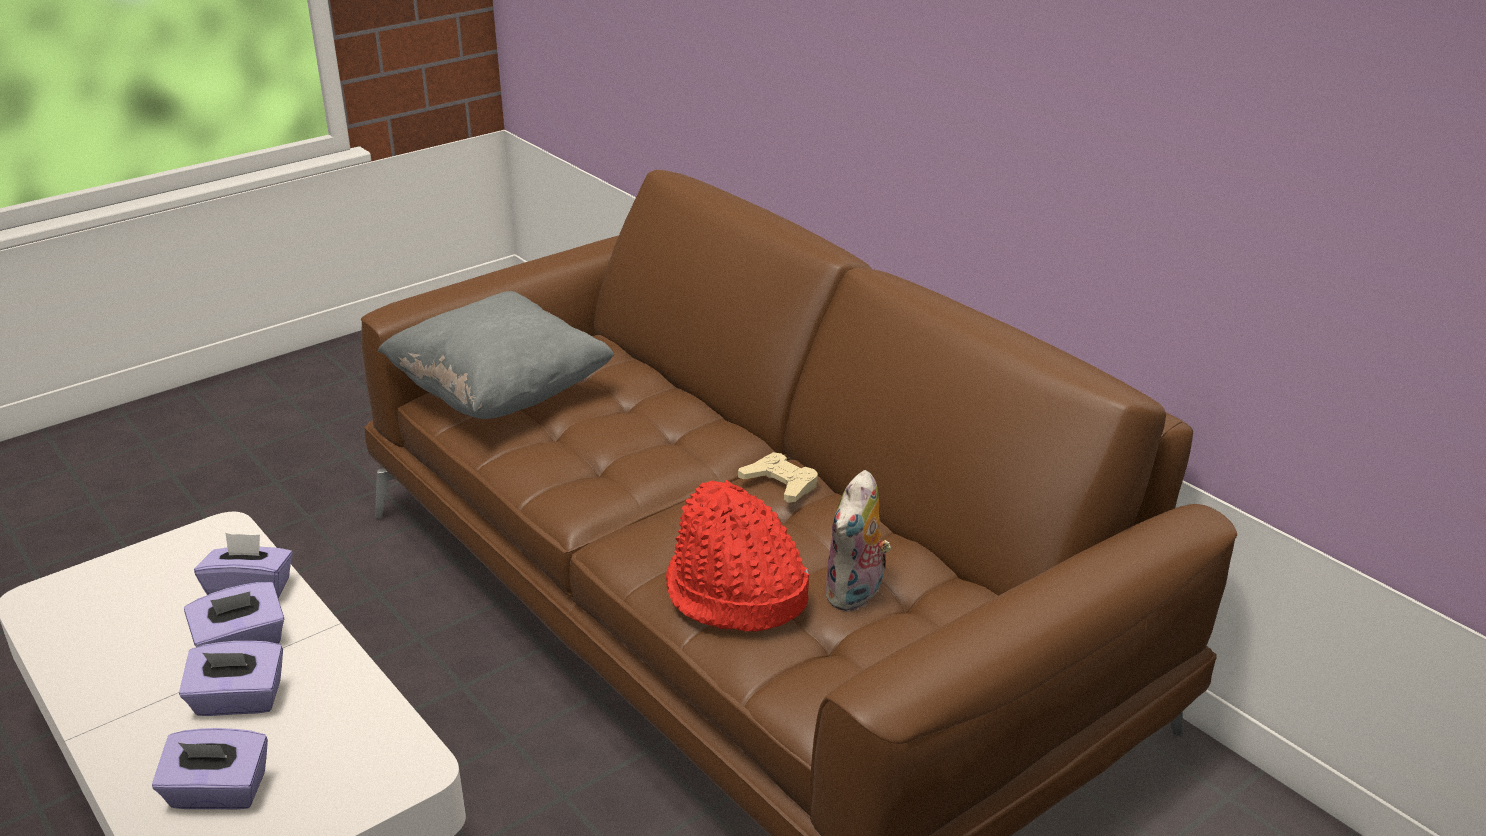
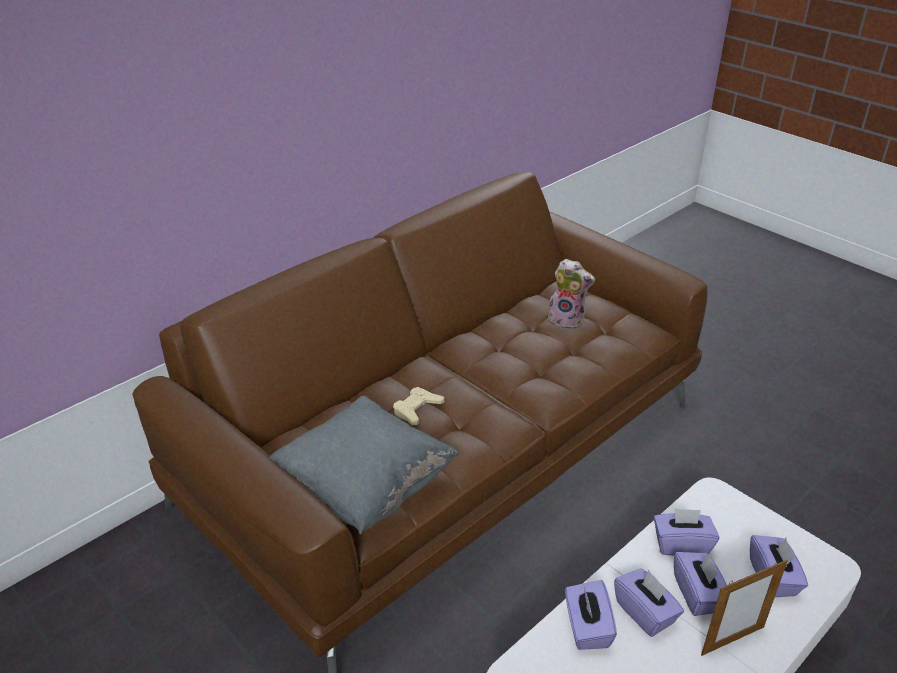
camera: 95 degrees left, 5 degrees up
red hat [666,480,809,632] -> none
beige game controller [738,452,818,503] -> beige game controller moved to [393,387,444,425]
none -> purple tissue box [653,508,719,555]
none -> picture frame [701,560,788,656]

